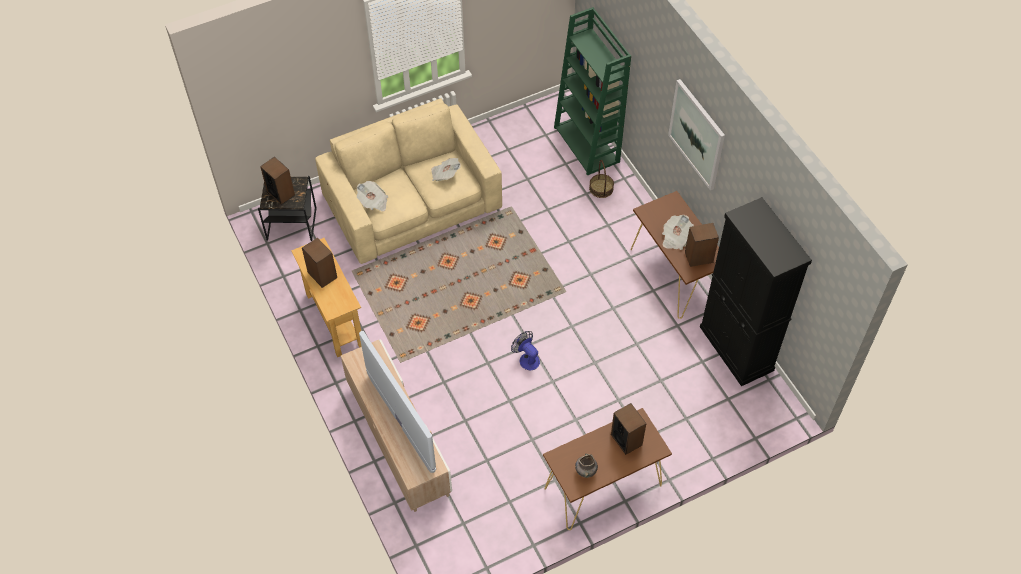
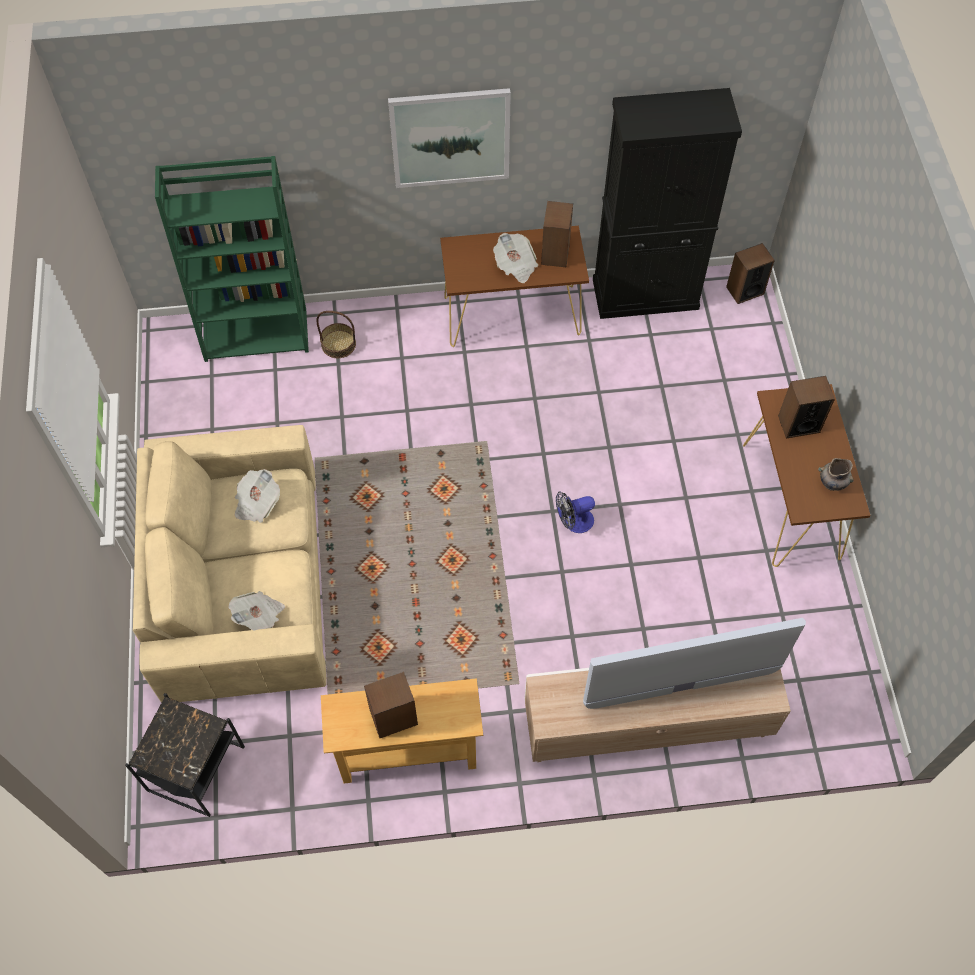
camera: 70 degrees left, 5 degrees up
speaker [260,157,295,205] -> speaker moved to [726,243,775,304]

